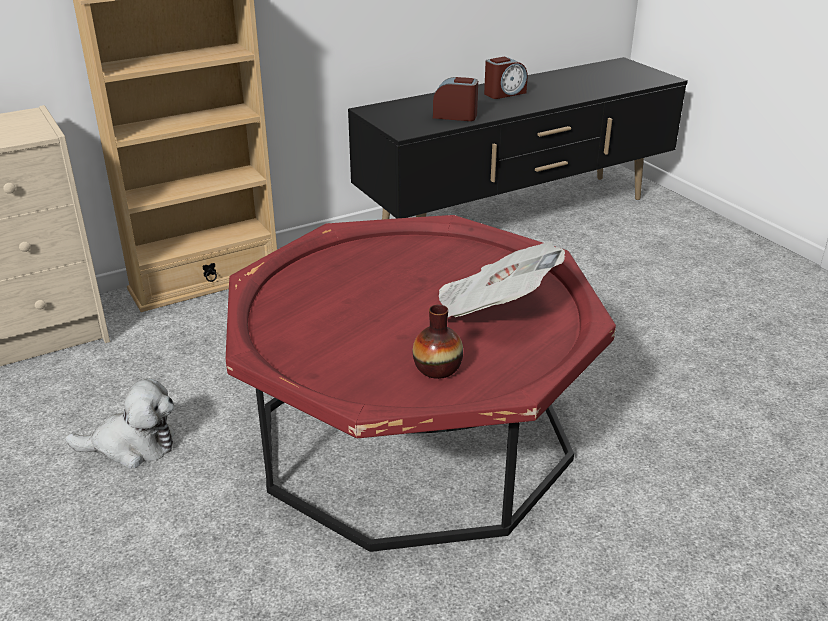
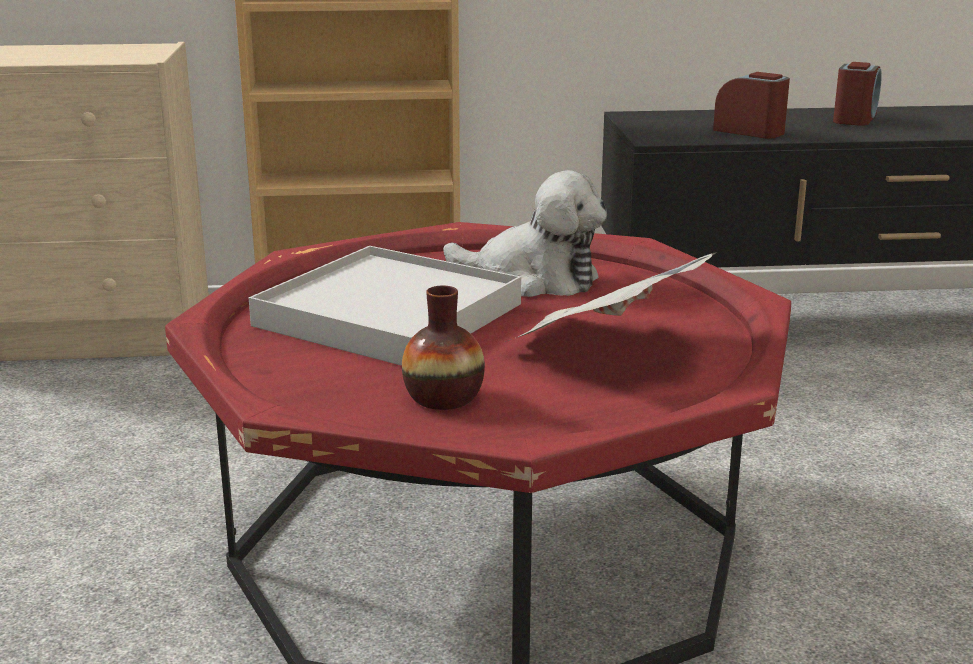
camera: 25 degrees right, 10 degrees down
plush toy [65,378,175,469] -> plush toy moved to [443,170,607,297]
alarm clock [484,57,528,99] -> alarm clock turned 60 degrees counterclockwise [833,62,882,126]
none -> white tray [249,246,521,366]

